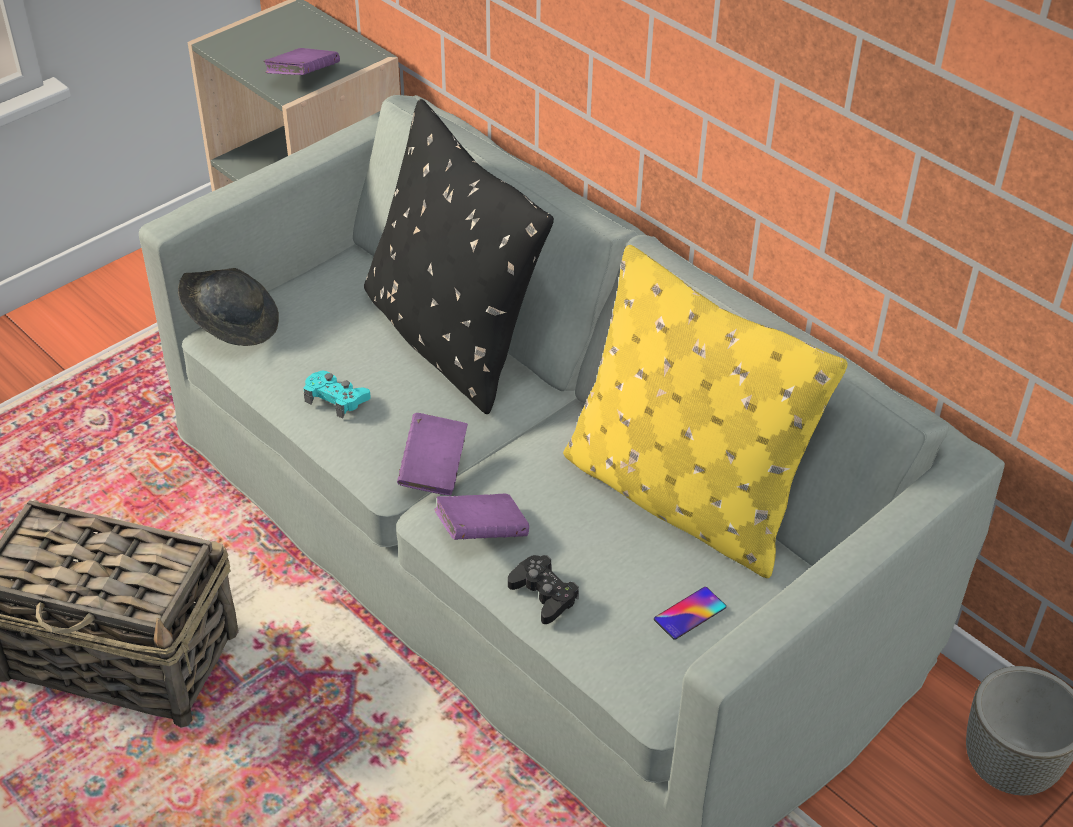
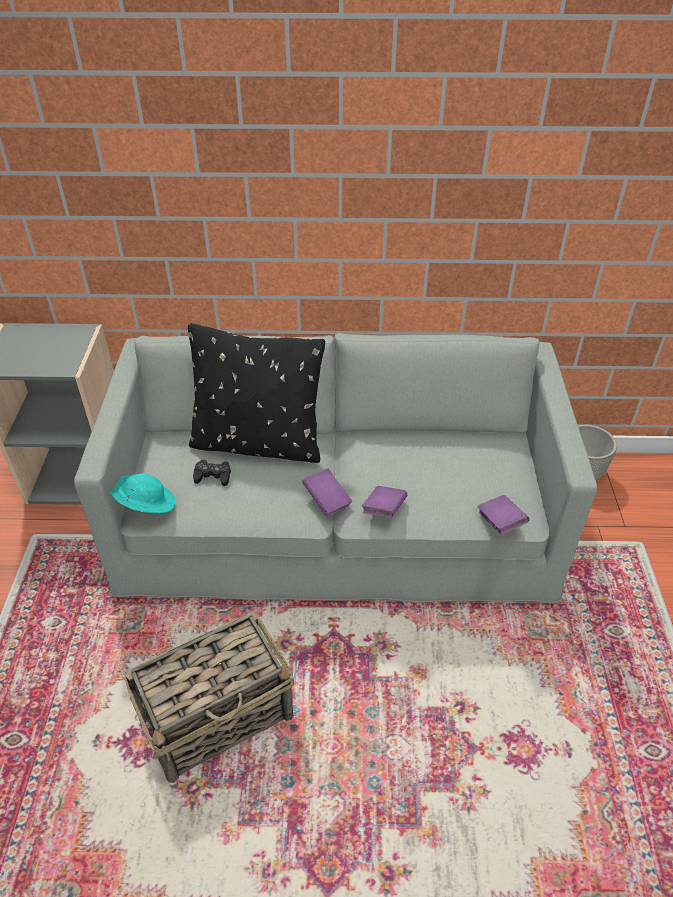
camera: 45 degrees left, 0 degrees up
grey hat [178,268,279,346] -> turquoise hat [110,473,176,513]
purple book [264,48,340,75] -> purple book moved to [477,495,529,535]
turquoise game controller [303,371,371,419] -> none
black game controller [508,555,579,624] -> black game controller moved to [193,459,231,486]
yellow pillow [563,245,848,578] -> none
phone [654,587,726,640] -> none

